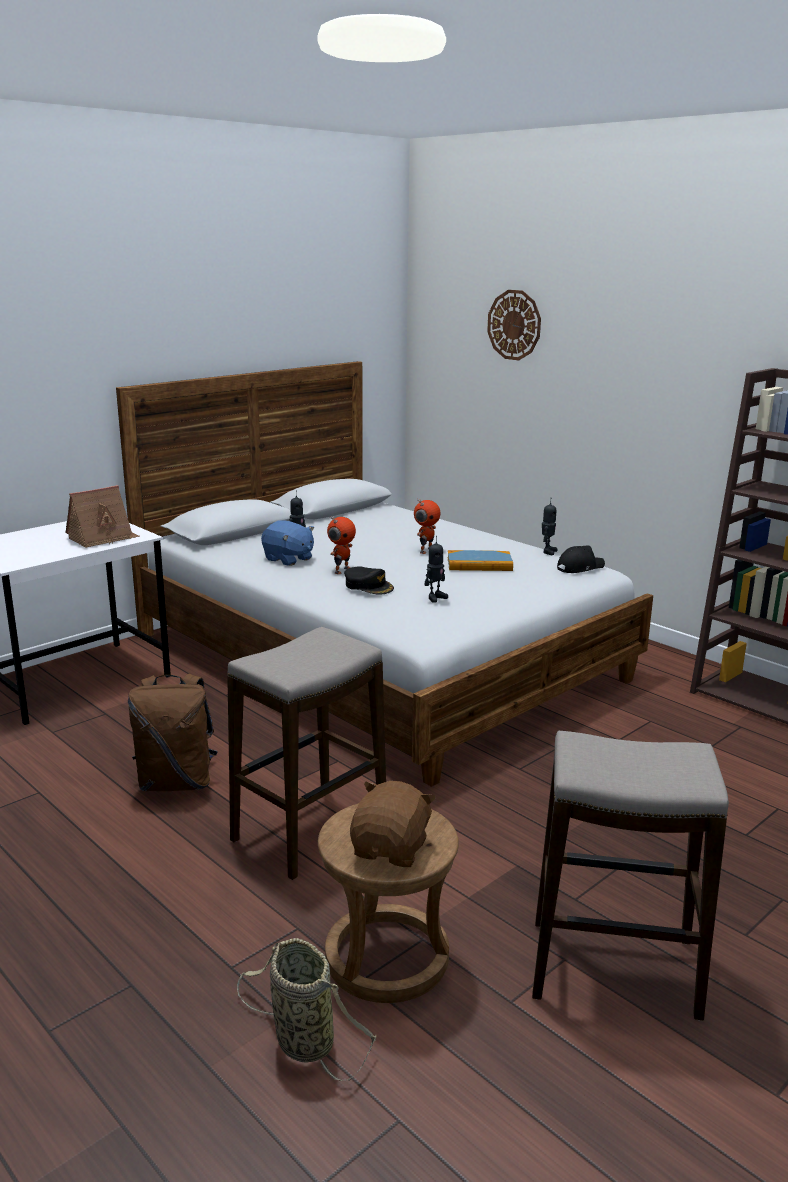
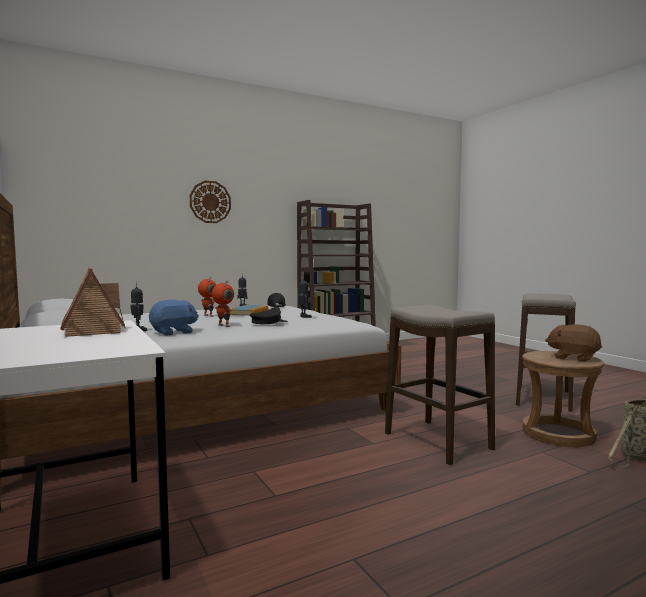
camera: 75 degrees left, 15 degrees down
brown backpack [128,674,218,791] -> none
wall clock [487,290,541,360] -> wall clock moved to [190,181,231,223]

